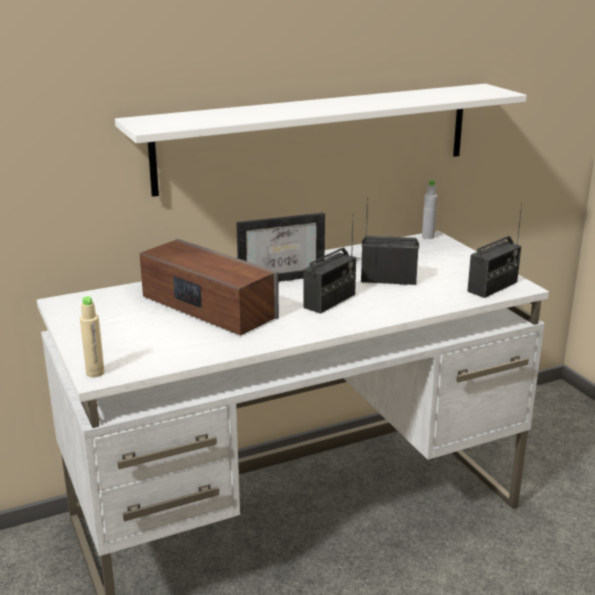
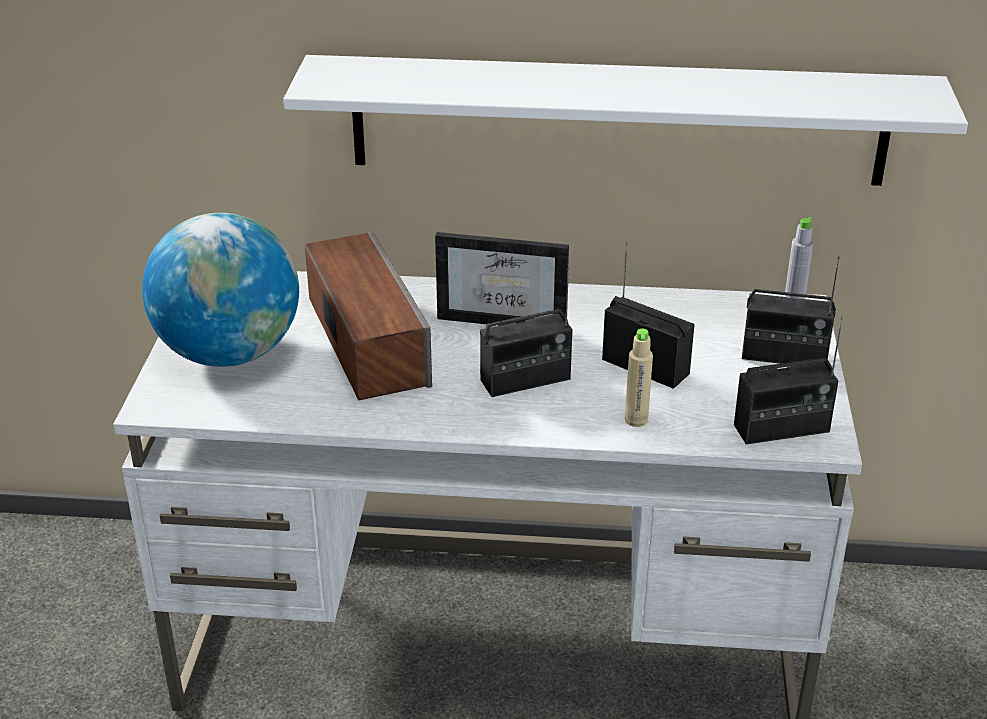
camera: 30 degrees right, 10 degrees up
beige bottle [80,296,105,377] -> beige bottle moved to [625,328,653,427]
none -> globe [142,213,299,367]
none -> radio [742,256,840,366]

